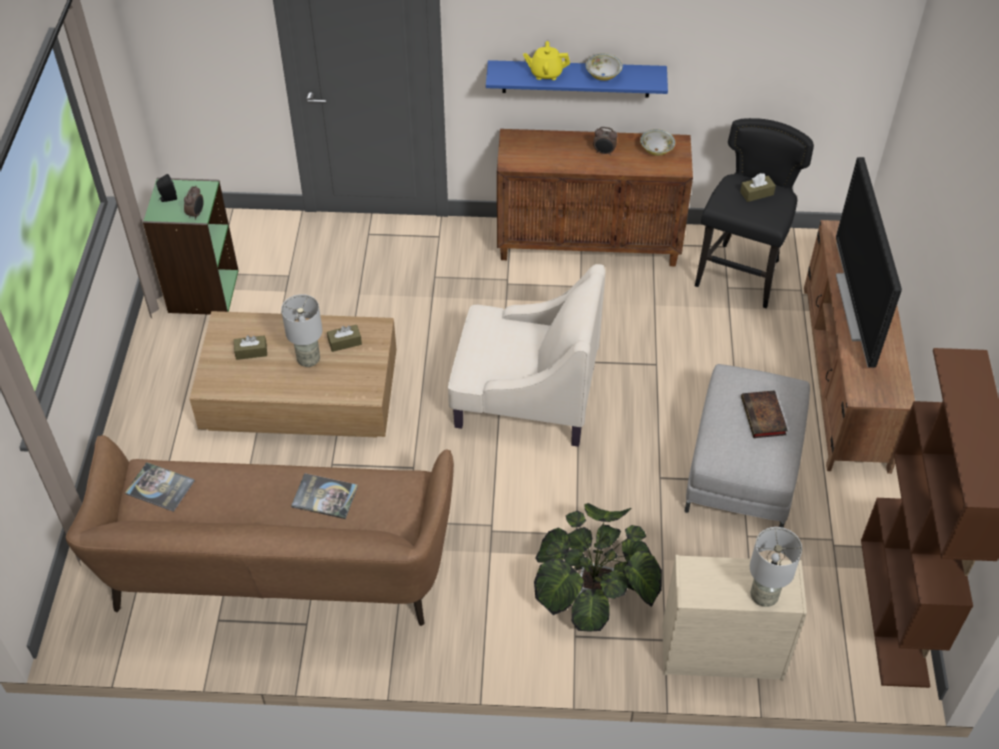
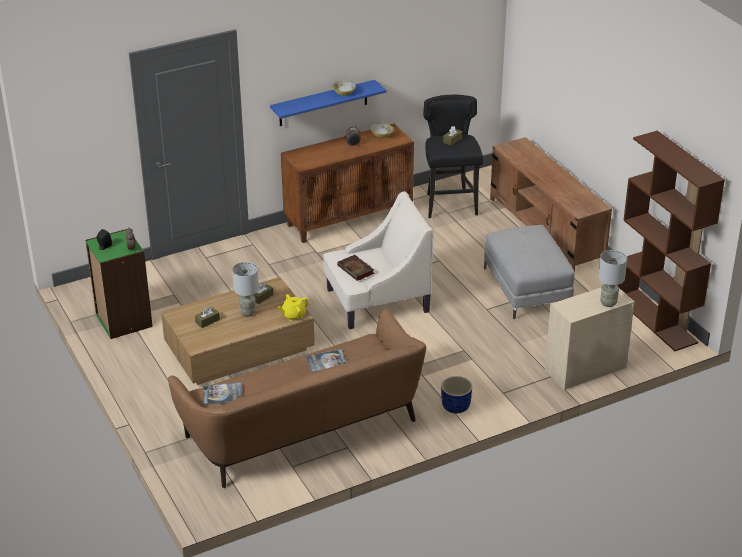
camera: 30 degrees left, 15 degrees down
yellow teapot [523,41,570,80] -> yellow teapot moved to [278,294,309,321]
potted plant [534,503,662,632] -> none
book [741,390,788,438] -> book moved to [337,255,374,281]
television [836,157,902,368] -> none
none -> blue planter [441,376,472,413]

